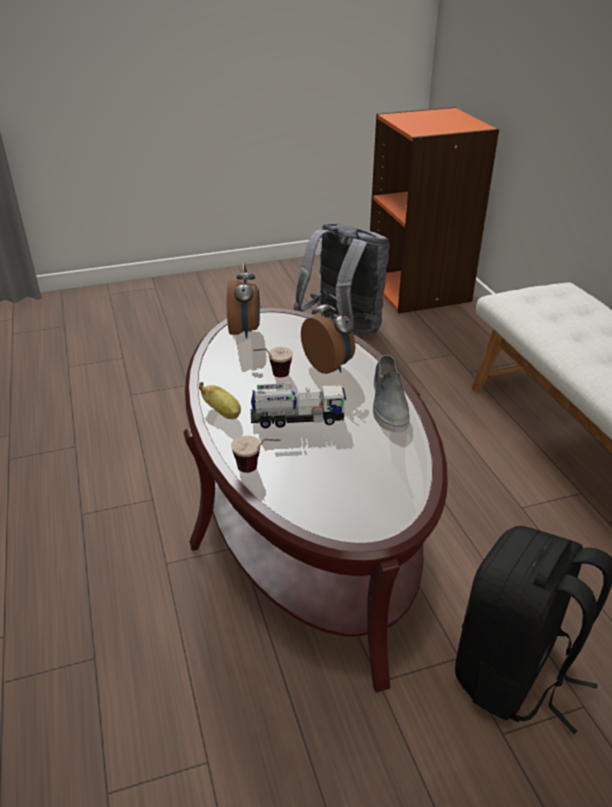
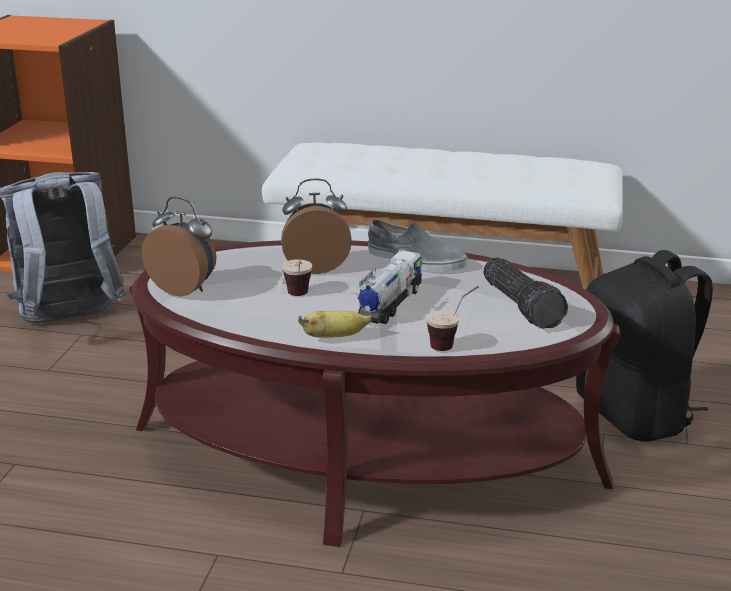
camera: 60 degrees left, 10 degrees down
none -> flashlight [483,257,568,329]

